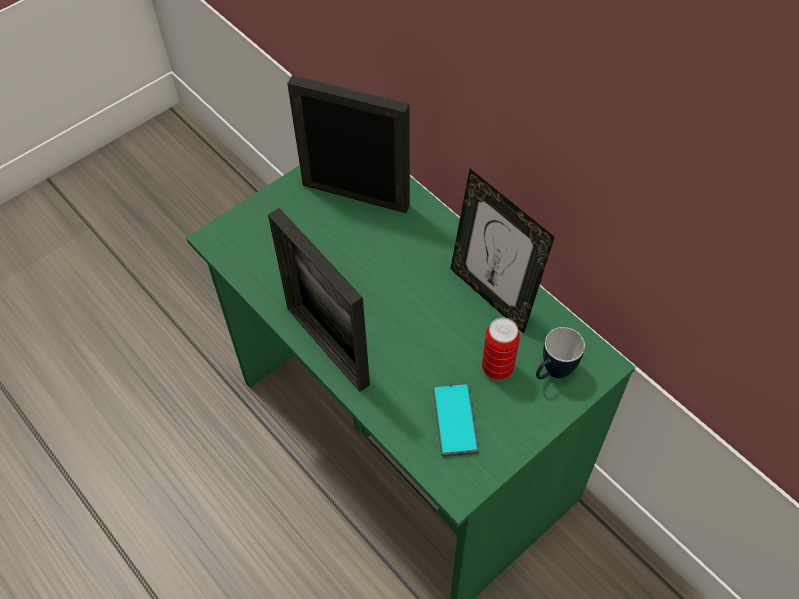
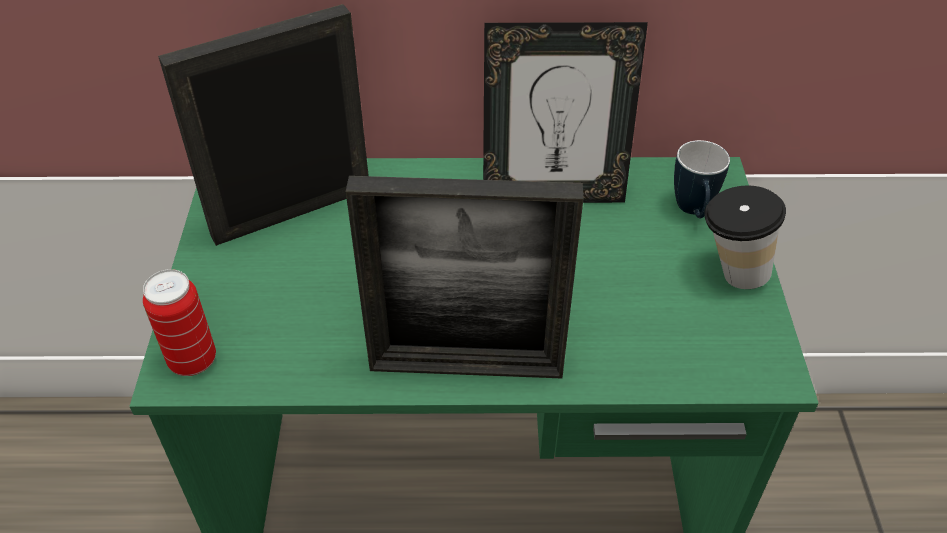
camera: 50 degrees left, 10 degrees down
phone [433,383,479,457] -> none
can [482,318,520,380] -> can moved to [143,269,216,376]
none -> cup [704,185,786,289]

